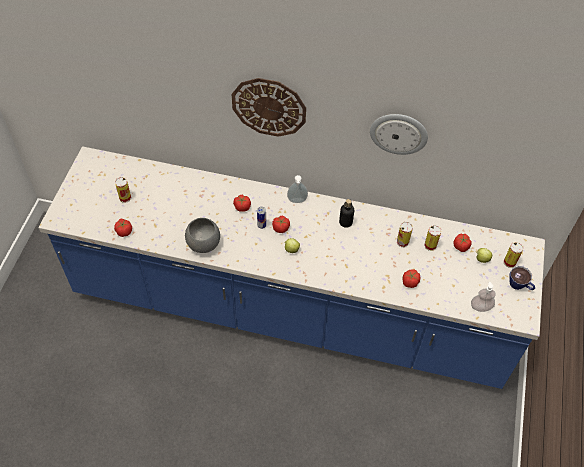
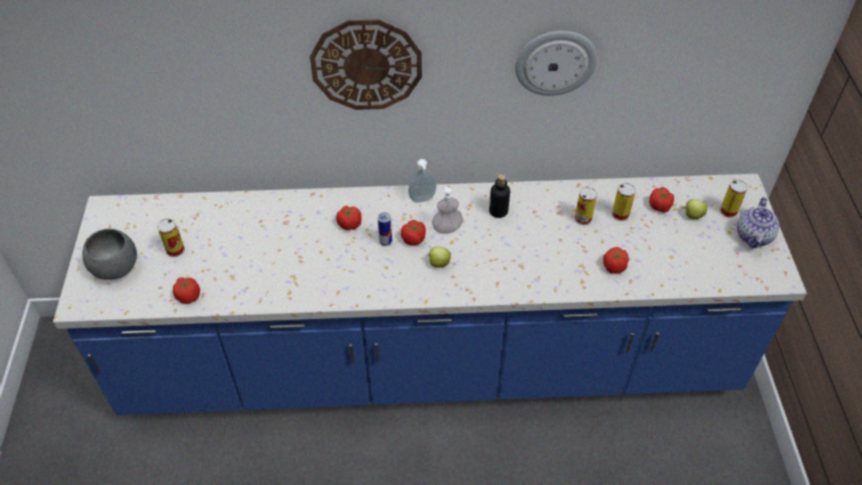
camera: 15 degrees left, 5 degrees down
grey bowl [185,218,220,253] -> grey bowl moved to [82,229,137,280]
soap dispenser [471,282,496,312] -> soap dispenser moved to [432,186,463,234]
cup [509,266,535,290] -> teapot [737,197,779,248]

